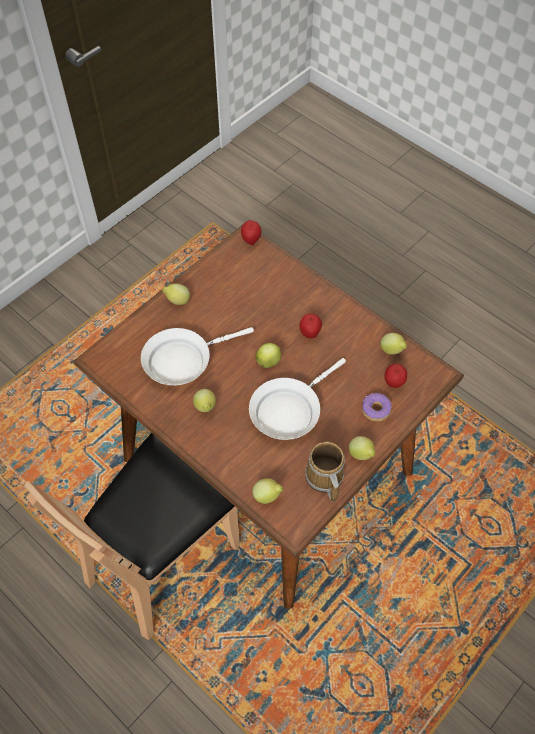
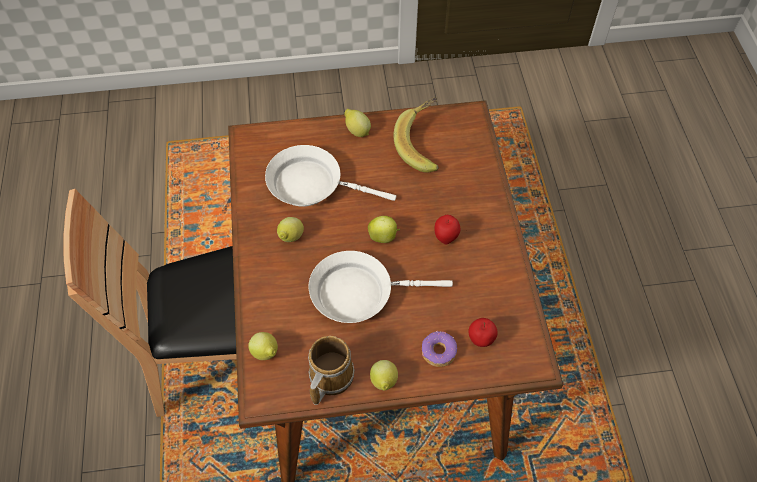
camera: 40 degrees right, 0 degrees up
apple [241,220,261,245] -> none
lemon [381,333,407,355] -> none
none -> banana [393,97,439,173]

